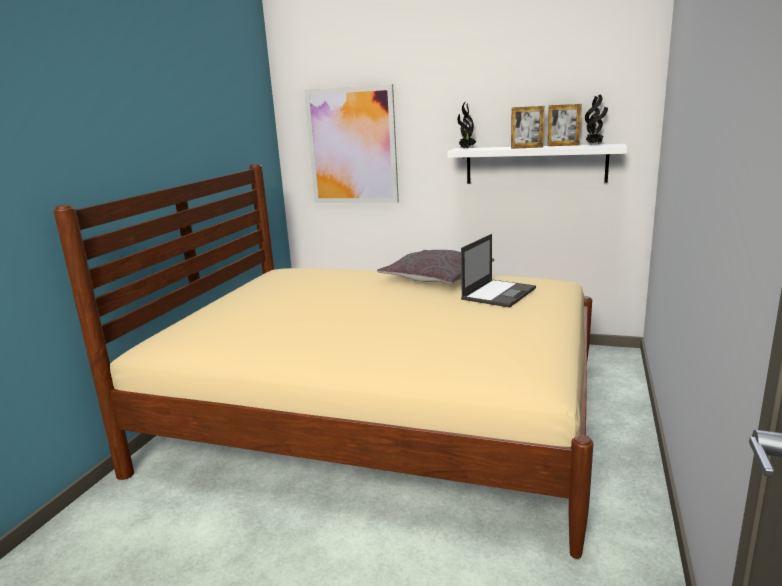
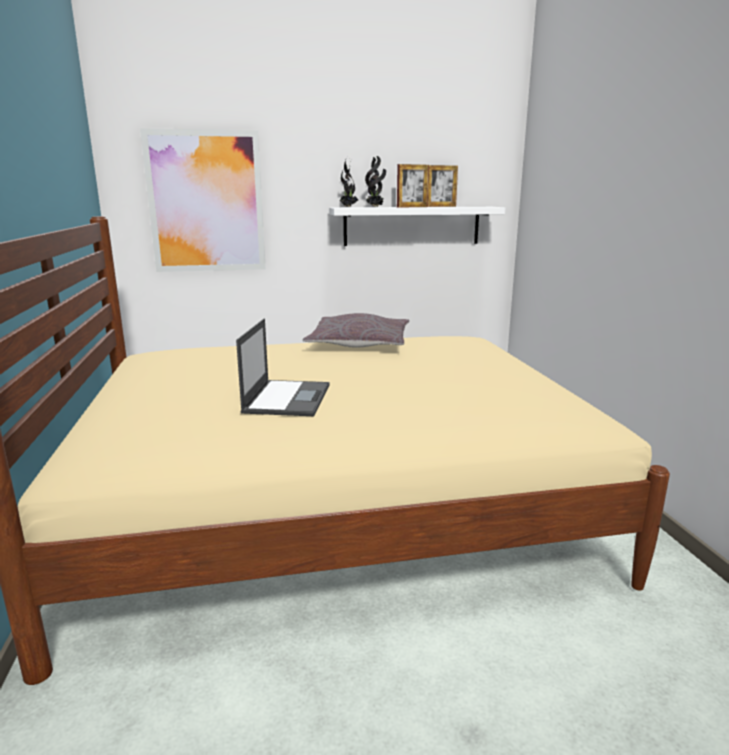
camera: 30 degrees left, 0 degrees up
laptop [461,234,536,308] -> laptop moved to [236,319,329,416]
potted plant [585,94,608,145] -> potted plant moved to [365,156,386,207]

